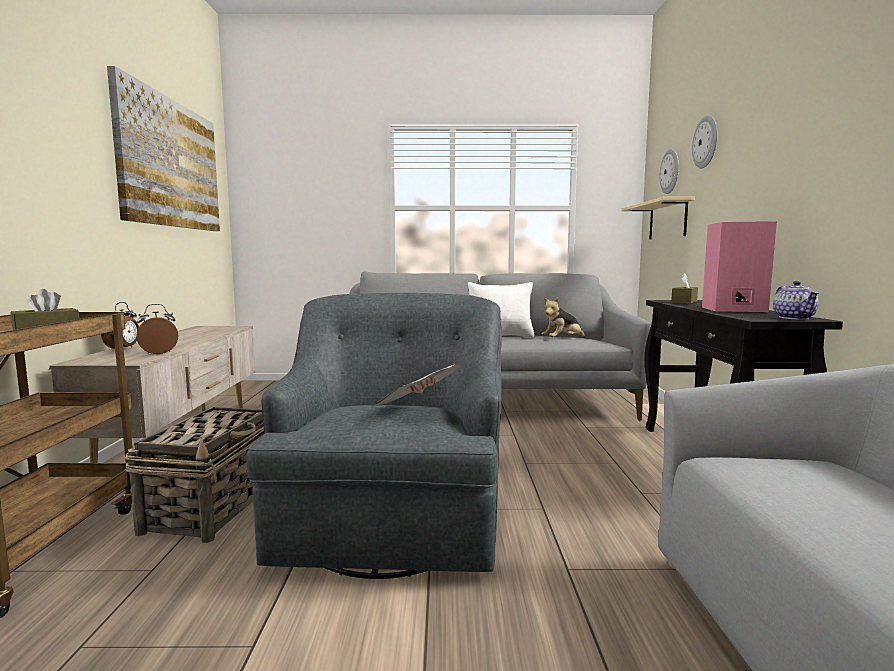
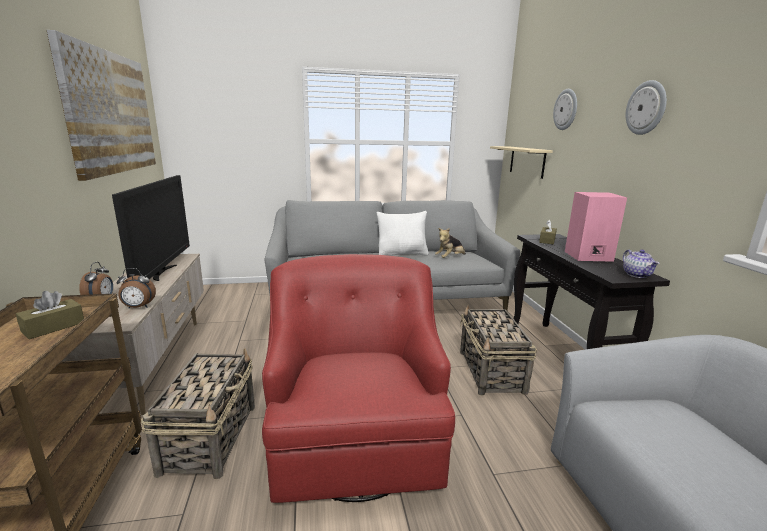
camera: 10 degrees left, 10 degrees up
alarm clock [136,304,178,354] -> alarm clock turned 150 degrees counterclockwise [117,268,156,308]
grey armchair [247,293,502,579] -> red armchair [262,254,455,503]
newspaper [372,364,461,407] -> none
wall clock [660,149,679,194] -> wall clock moved to [625,80,667,135]
none -> television [112,175,190,281]
none -> basket [460,305,537,395]

